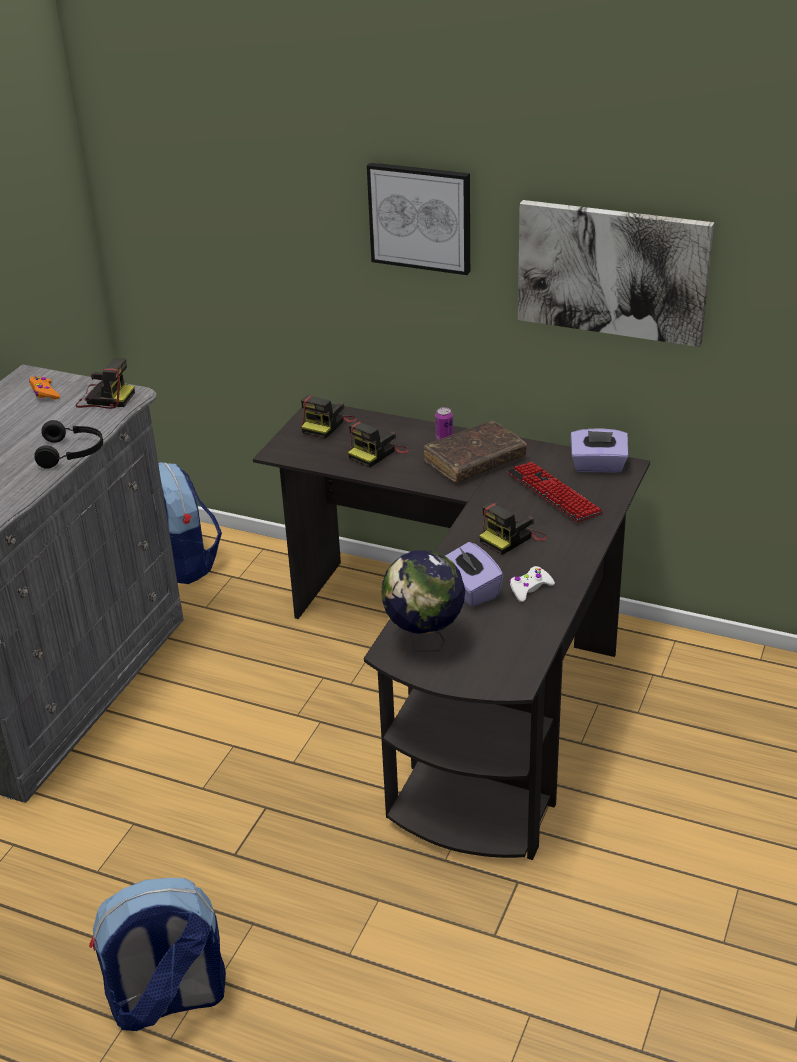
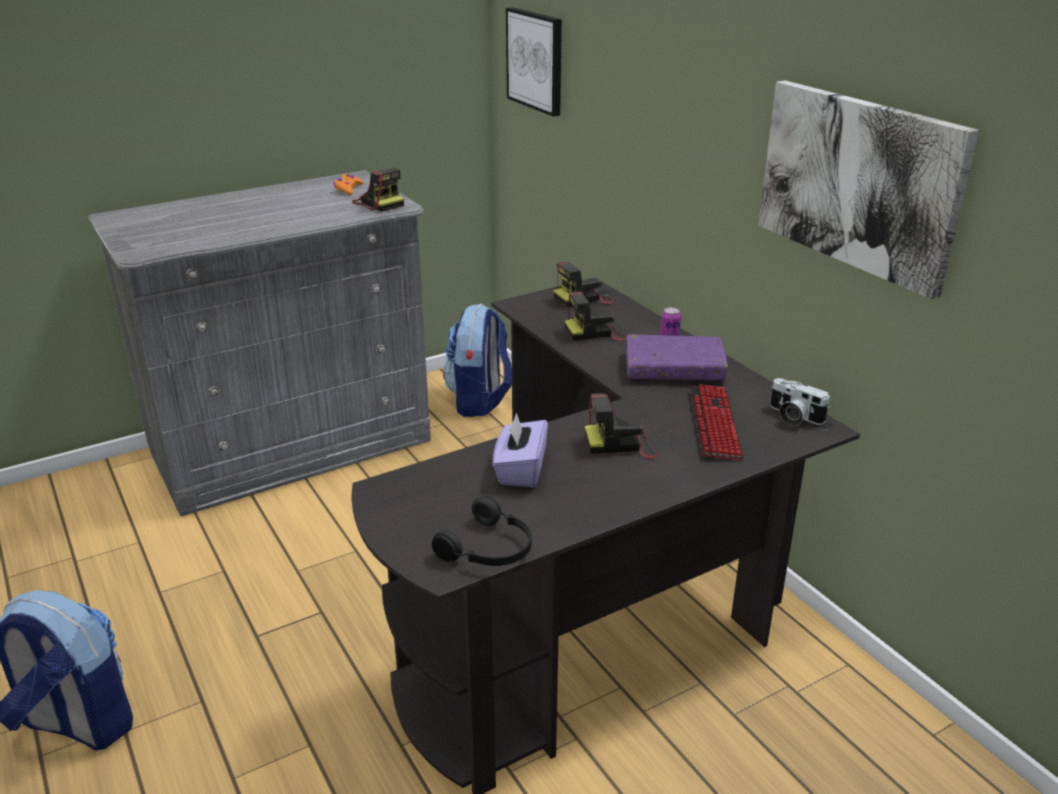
camera: 35 degrees right, 5 degrees down
black headphones [34,420,103,469] -> black headphones moved to [432,496,532,566]
picture [367,162,470,275] -> picture moved to [506,7,562,117]
globe [380,551,465,652] -> none
brown book [423,421,527,483] -> purple book [626,334,728,380]
white game controller [509,566,555,602] -> none
purple tissue box [571,428,629,473] -> camera [770,378,830,426]

